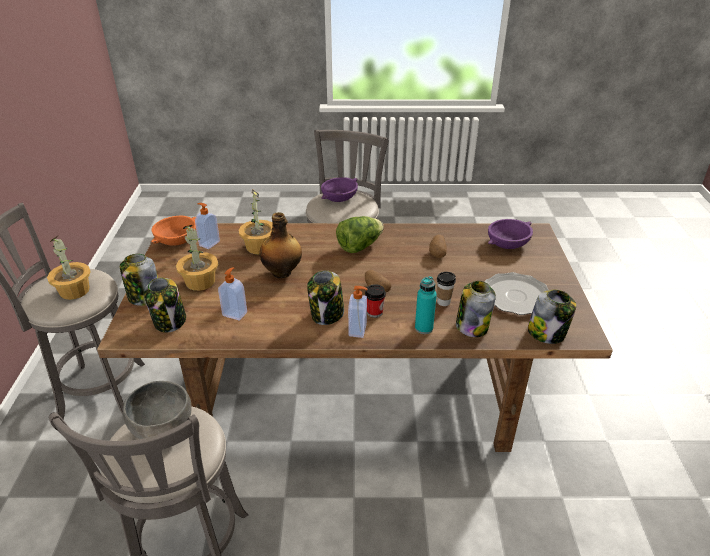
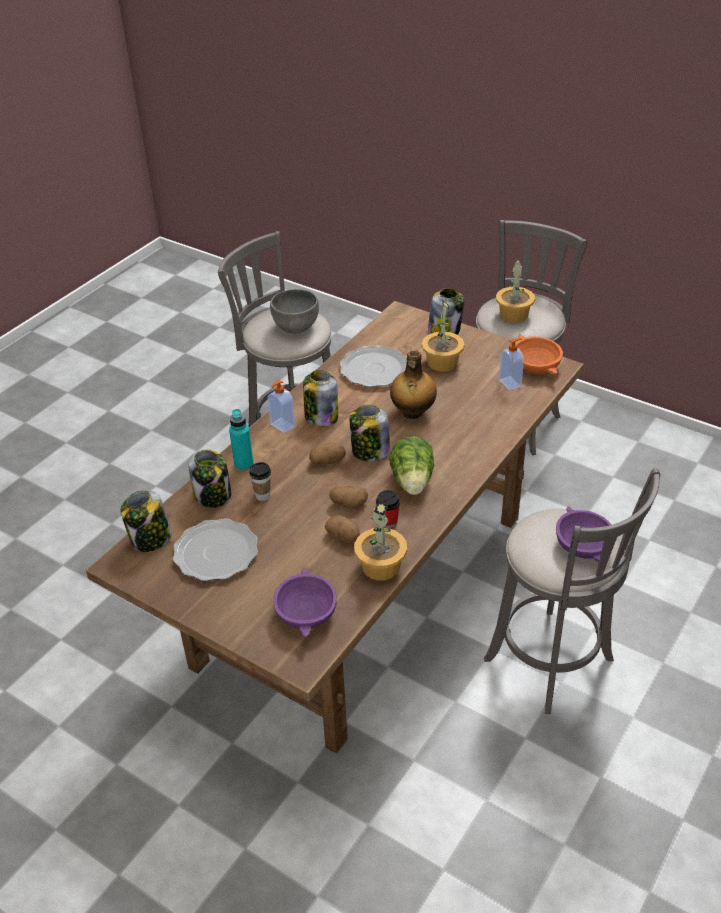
camera: 125 degrees right, 5 degrees up
jar [144,277,186,333] -> jar moved to [350,405,390,462]
soap dispenser [218,267,247,320] -> plate [339,345,407,387]
potted plant [239,189,273,254] -> potted plant moved to [354,501,407,581]
cup [365,284,386,318] -> cup moved to [376,490,400,528]
none -> potato [329,486,368,507]

